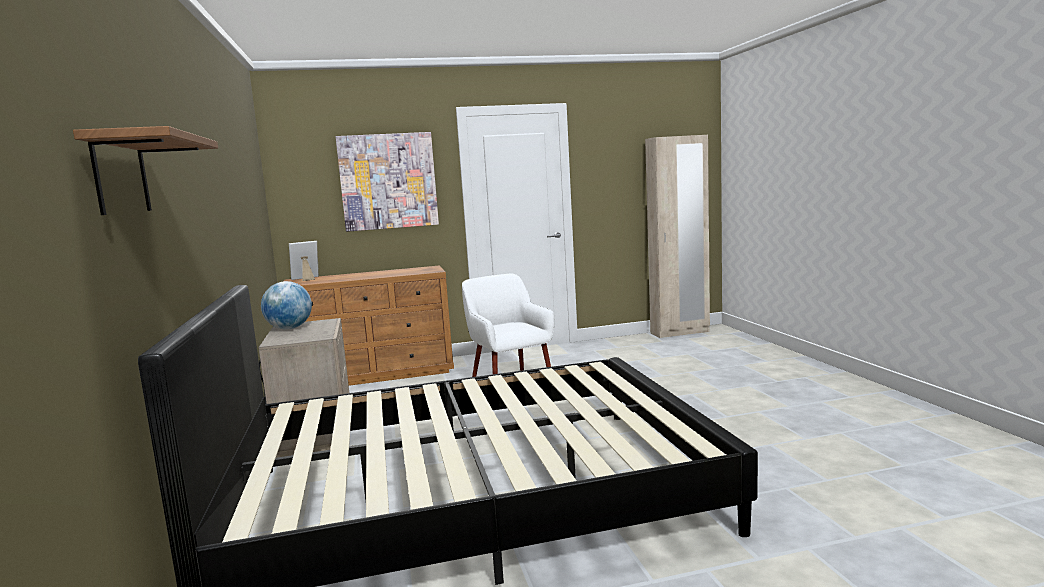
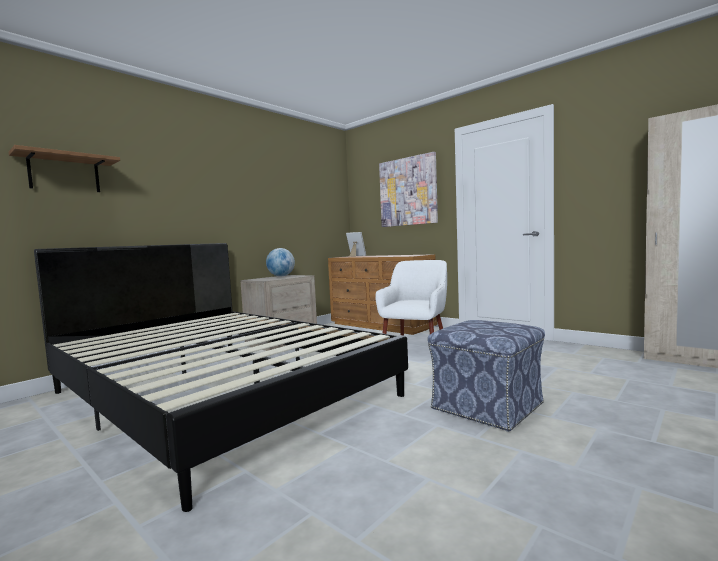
camera: 55 degrees right, 5 degrees down
none -> ottoman [428,320,545,432]

